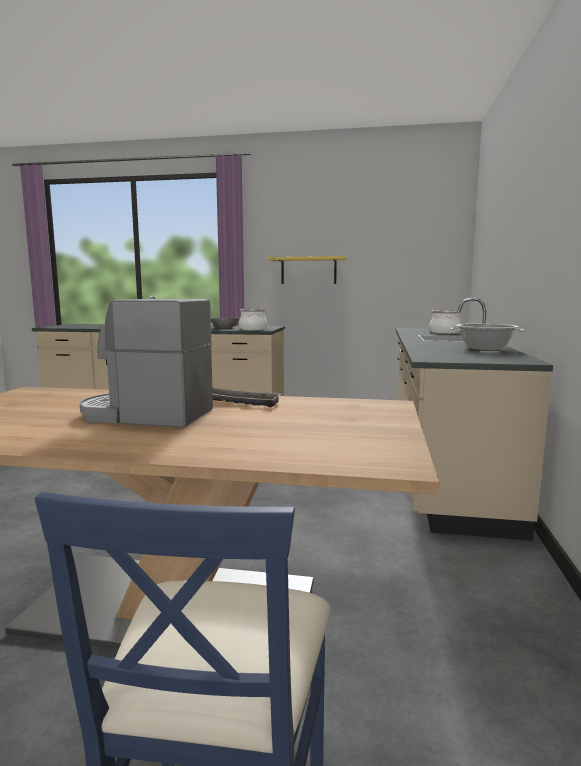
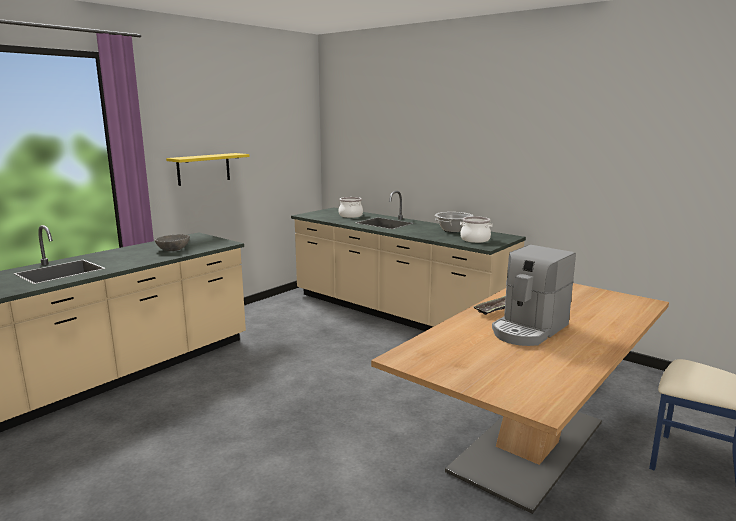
camera: 60 degrees left, 5 degrees up
cooking pot [239,309,267,330] -> cooking pot moved to [460,216,493,243]

